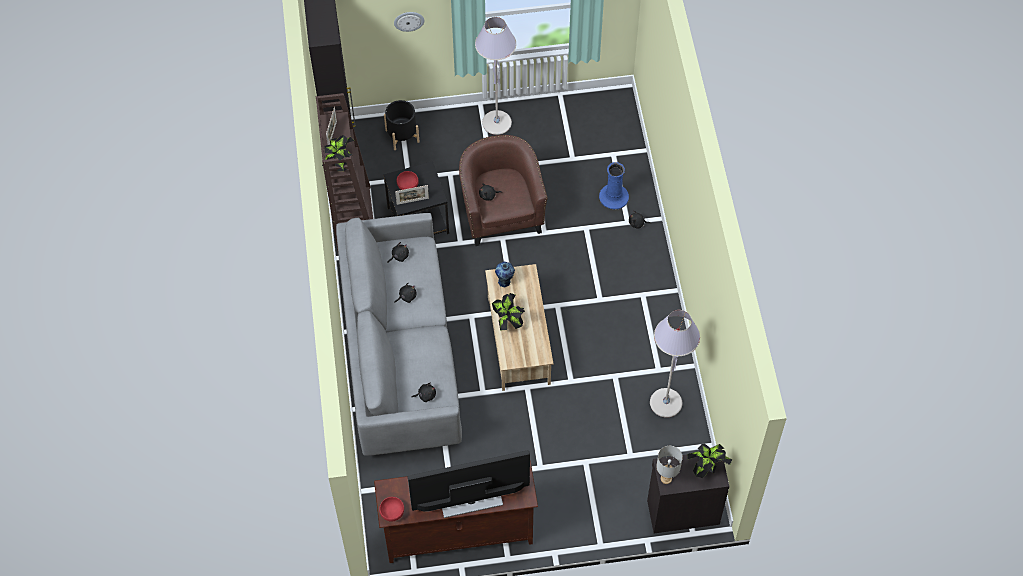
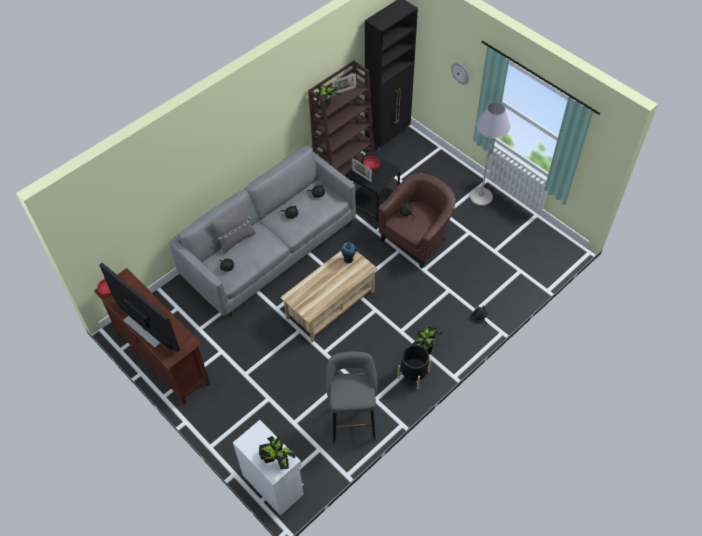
camera: 55 degrees right, 5 degrees down
black planter [384,100,420,150] -> black planter moved to [397,345,432,389]
potted plant [492,293,525,330] -> potted plant moved to [411,327,443,355]
blue vase [599,162,629,210] -> none
black cabinet [647,455,729,533] -> white cabinet [233,420,305,516]
grey floor lamp [650,310,700,418] -> grey stool [326,352,378,444]
grey table lamp [656,446,683,484] -> none
none -> grey pillow [210,202,256,254]

